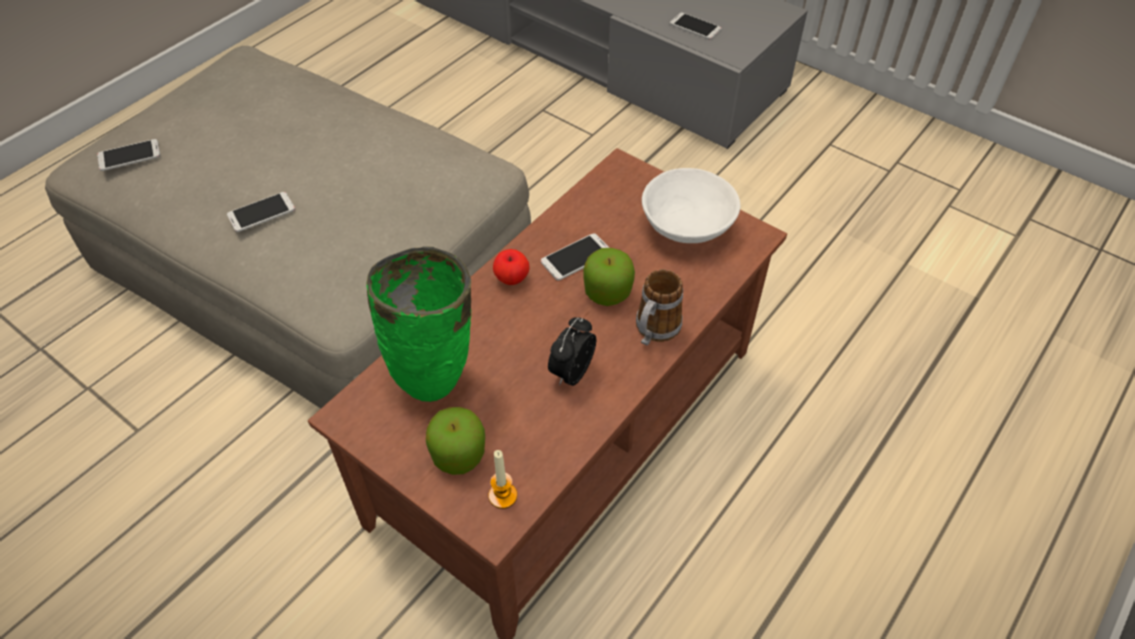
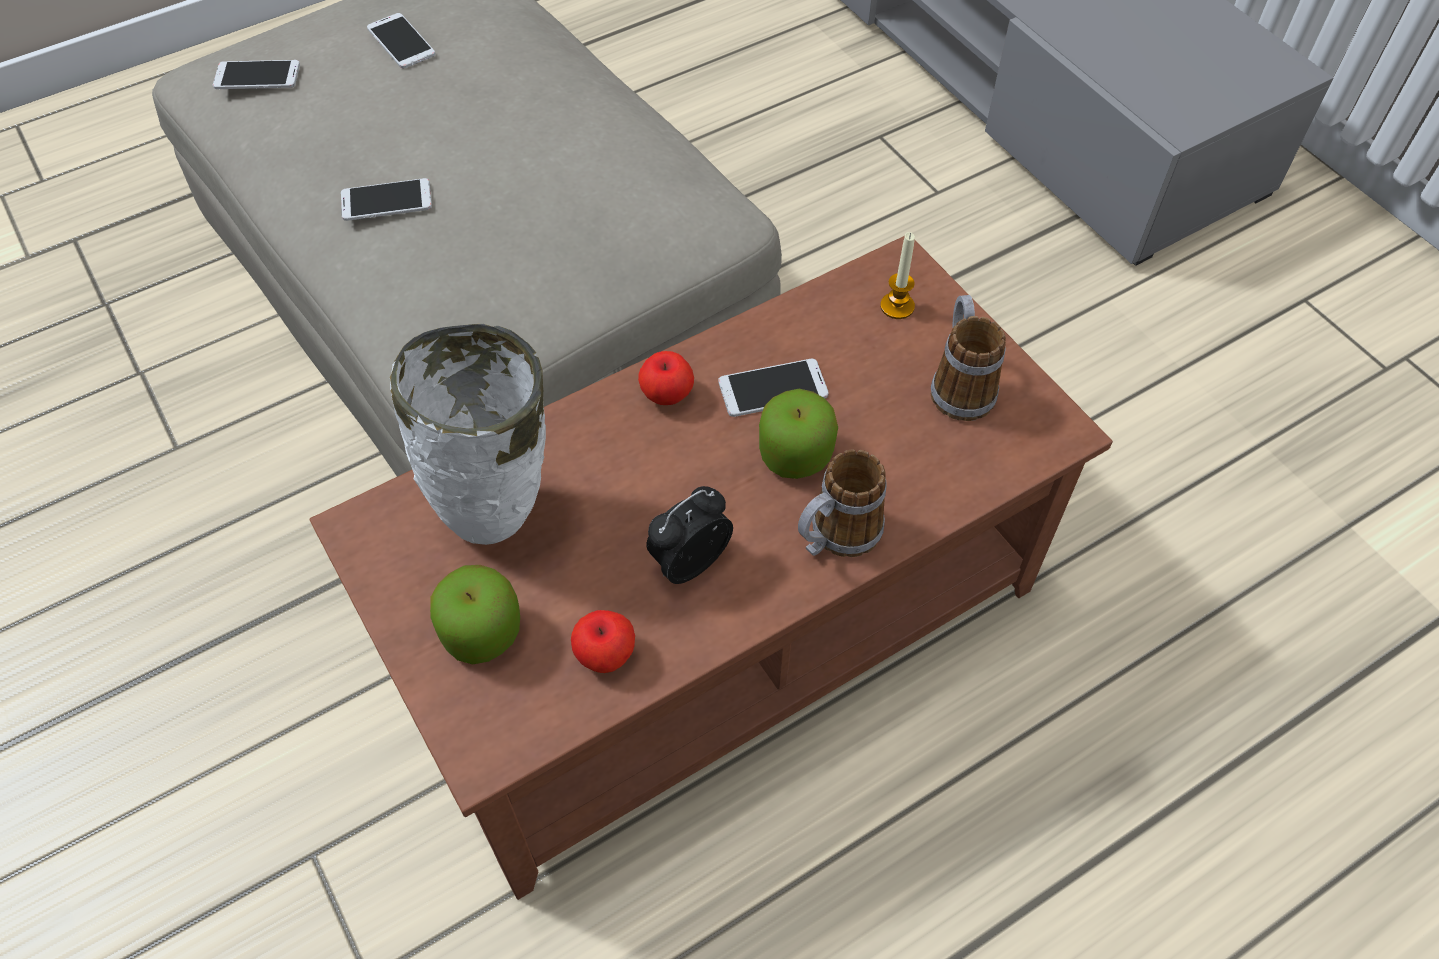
camera: 20 degrees right, 5 degrees up
green vase [366,246,471,402] -> white vase [390,324,546,545]
candle [489,450,517,509] -> candle moved to [880,232,915,319]
white bowl [642,168,740,243] -> mug [931,295,1006,421]
phone [670,13,721,40] -> phone moved to [367,13,435,68]
none -> apple [571,610,635,673]

